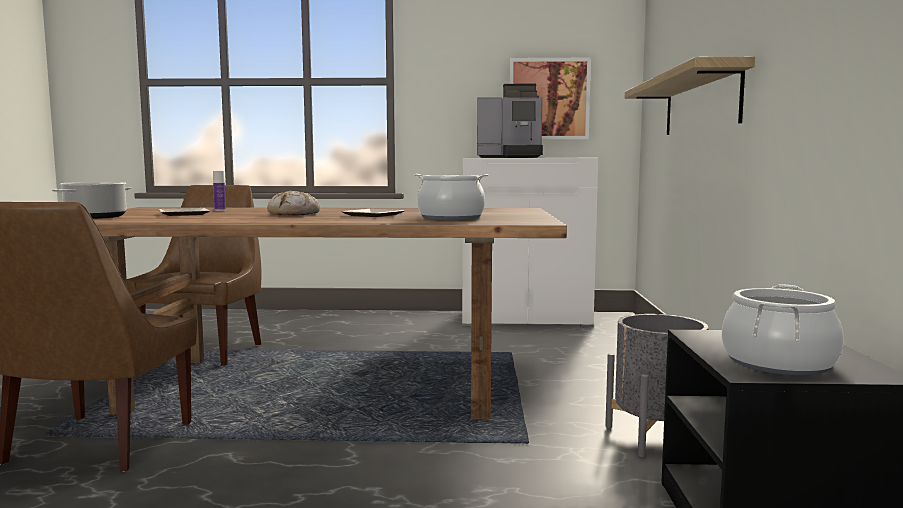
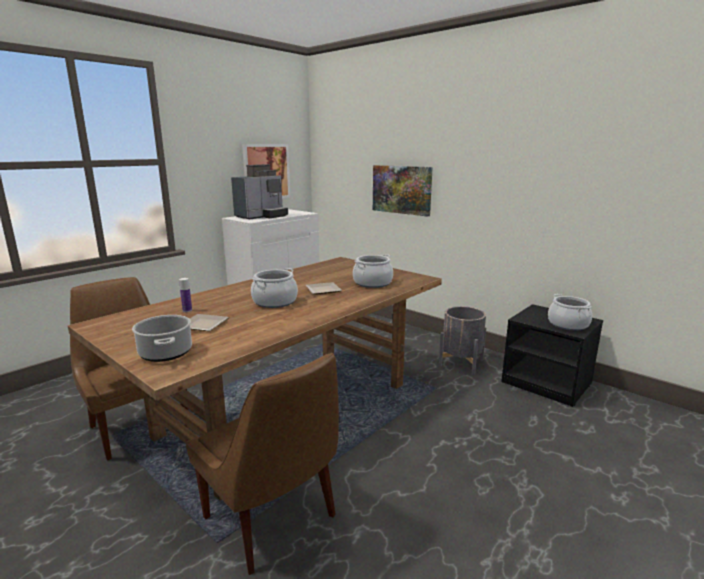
camera: 50 degrees left, 10 degrees up
bread [267,191,320,216] -> cooking pot [251,268,298,308]
shelf [625,57,755,135] -> picture [373,165,433,217]

